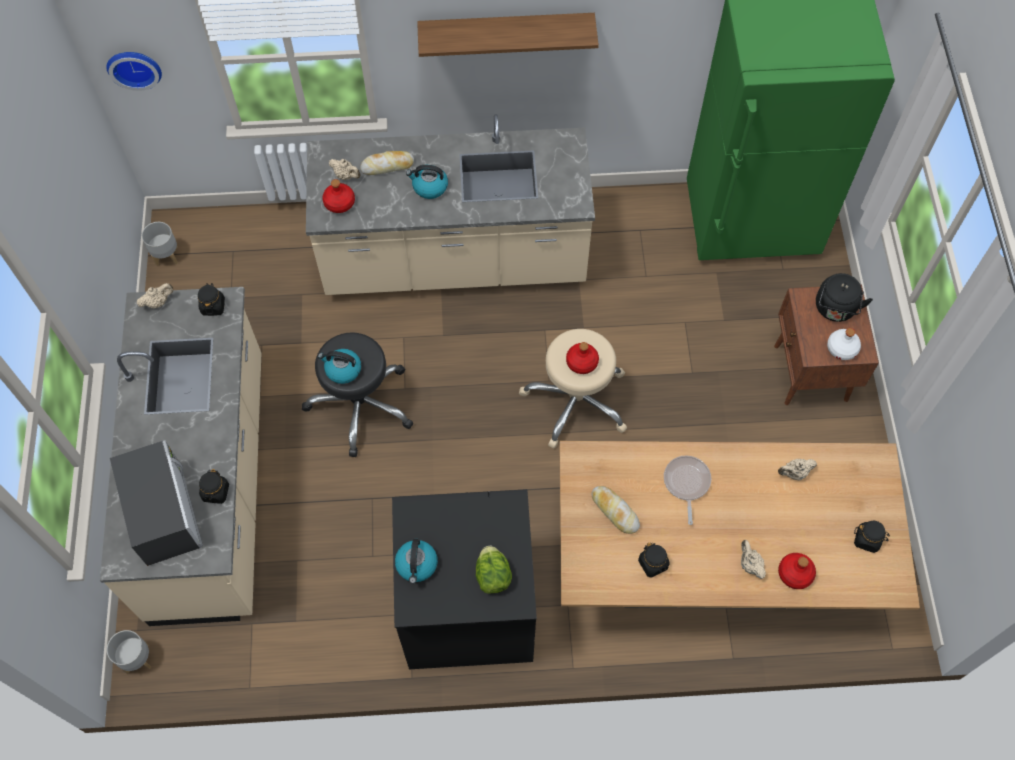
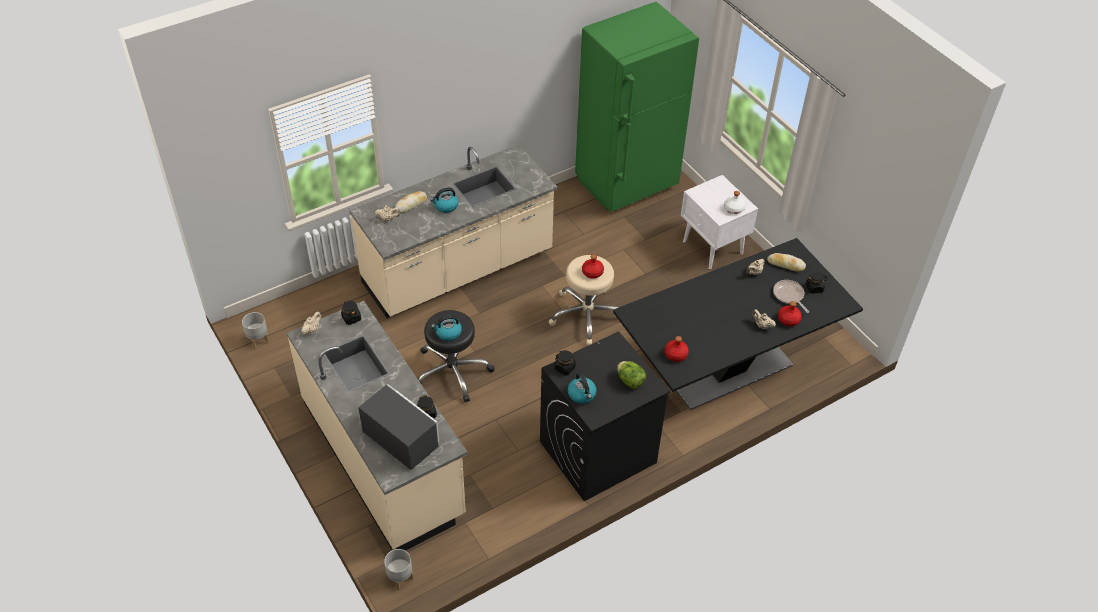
camera: 30 degrees left, 15 degrees down
wall clock [106,52,162,91] -> none
red bottle [322,179,355,213] -> red bottle moved to [665,336,689,362]
shelf [417,13,599,57] -> none
beige dining table [560,441,920,610] -> black dining table [613,238,863,410]
bread [591,486,640,534] -> bread moved to [767,253,806,272]
black jar [638,543,670,578] -> black jar moved to [554,350,576,376]
frying pan [664,455,711,525] -> frying pan moved to [773,280,809,313]
brown nightstand [774,284,879,405] -> white nightstand [681,175,758,269]
black kettle [816,273,873,322] -> none

